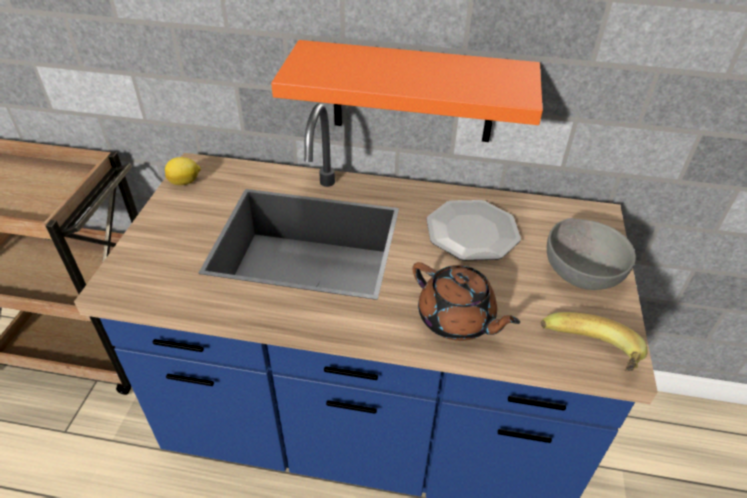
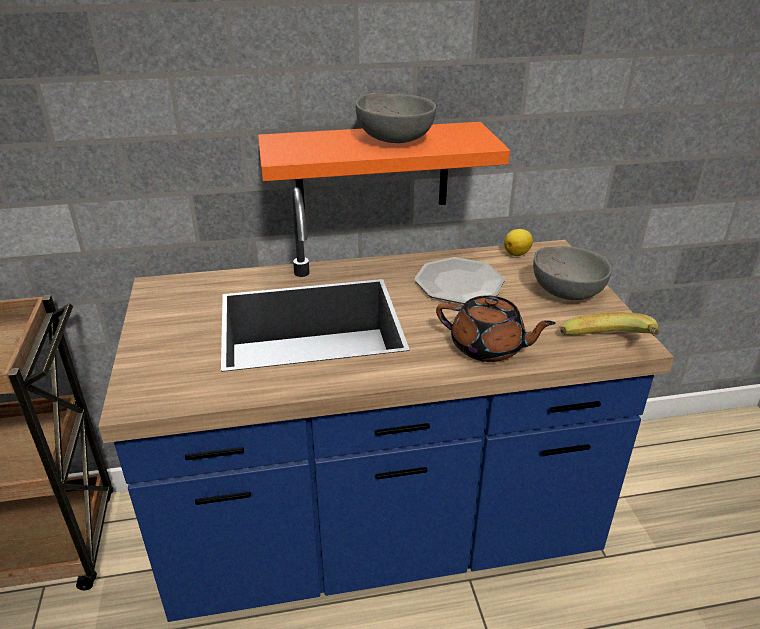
camera: 20 degrees left, 10 degrees down
lemon [165,157,201,185] -> lemon moved to [504,229,533,256]
none -> grey bowl [356,93,436,143]

